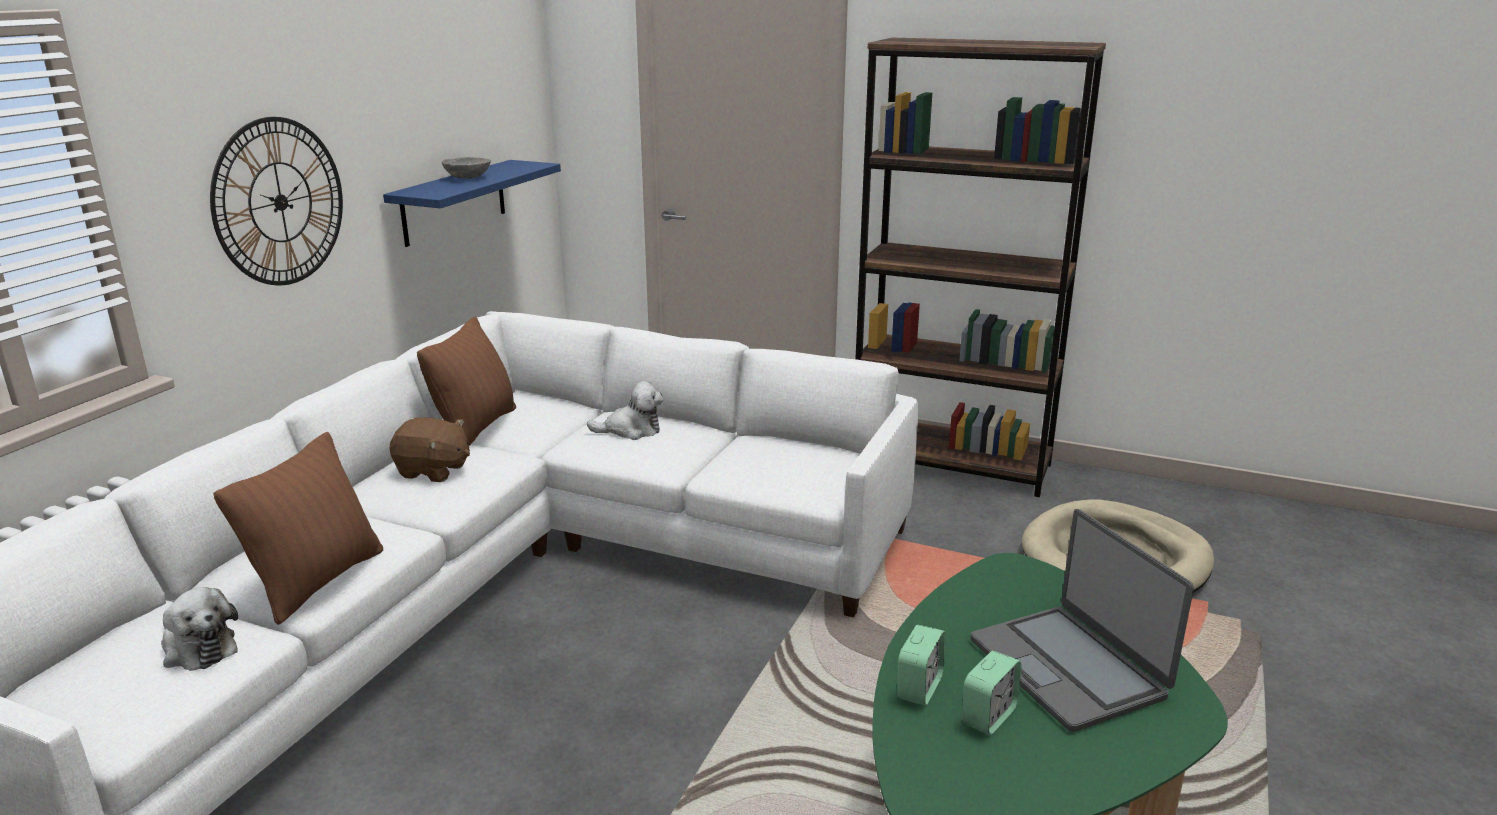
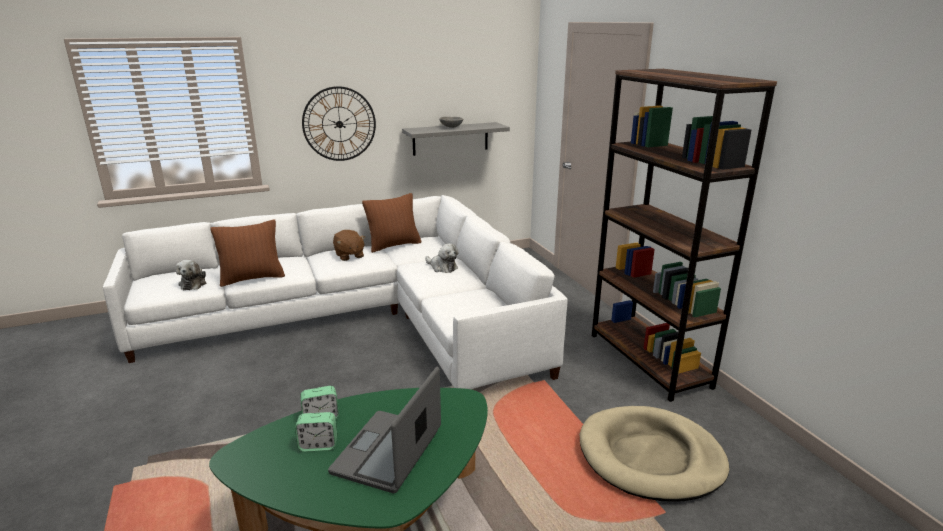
camera: 45 degrees right, 0 degrees up
blue shelf [383,160,561,247] -> grey shelf [402,122,510,156]

